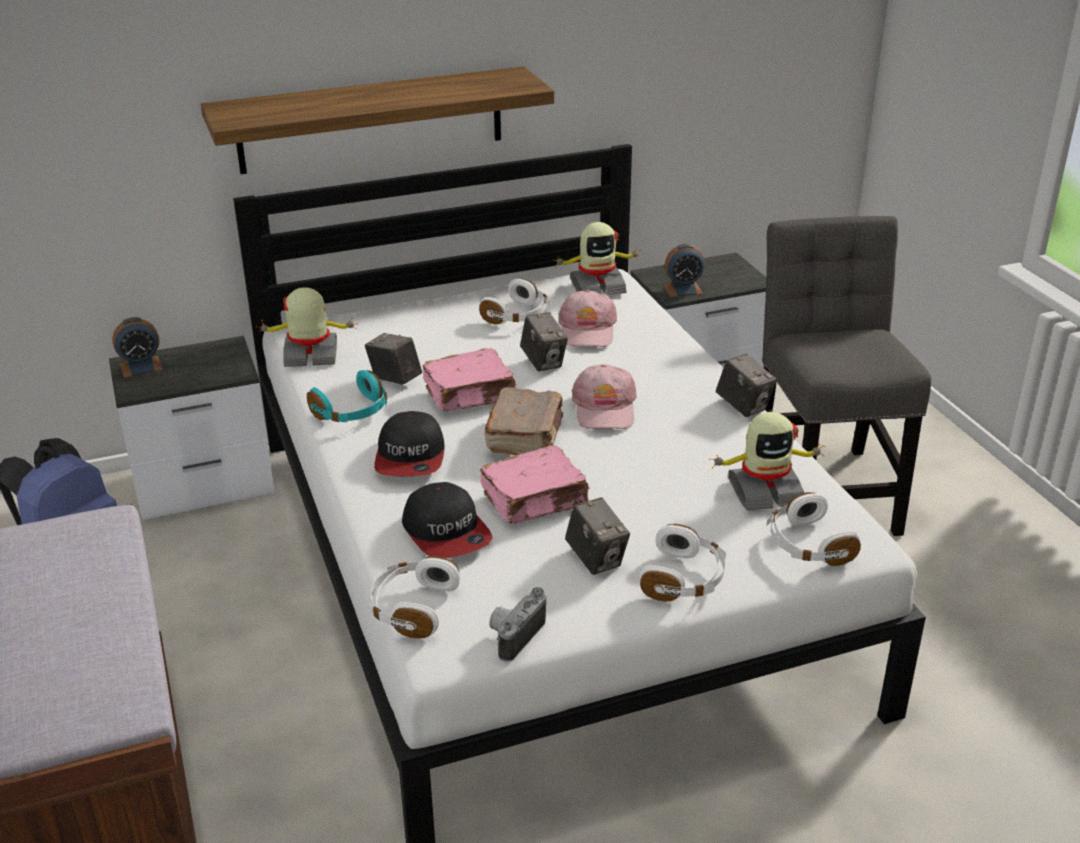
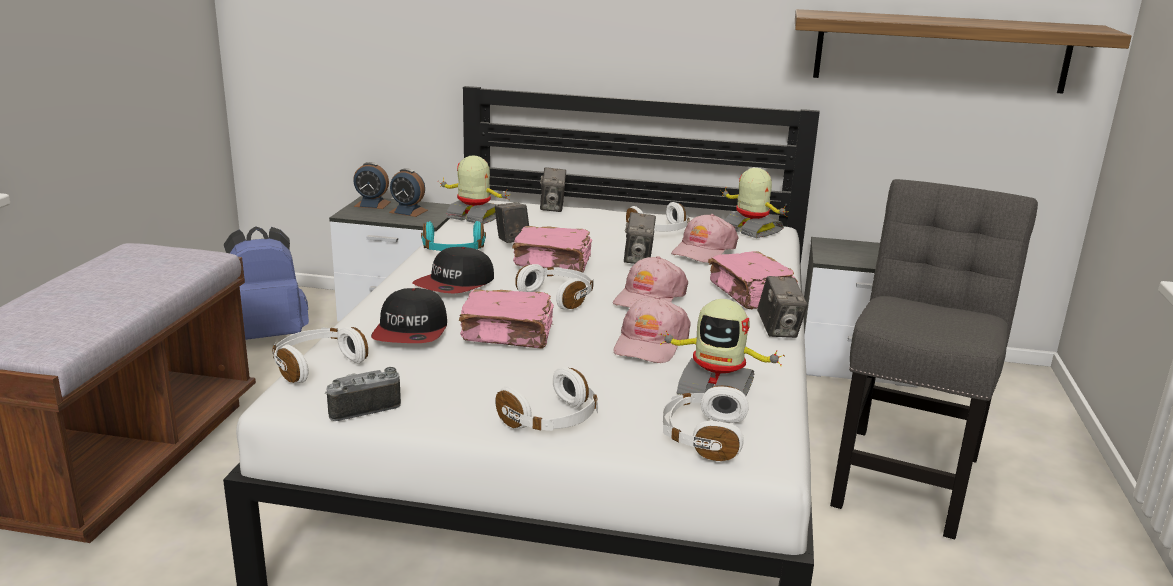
camera: 30 degrees right, 10 degrees down
shelf [201,66,554,174] -> shelf moved to [795,9,1132,94]
brown book [484,387,563,455] -> white headphones [515,264,594,310]
toy robot [555,222,641,295] -> toy robot turned 150 degrees counterclockwise [720,168,789,238]
camera [565,498,630,575] -> camera moved to [540,167,566,212]
alarm clock [663,244,705,297] -> alarm clock moved to [389,168,428,217]
none -> pink cap [614,296,691,363]
none -> pink book [708,251,798,309]

